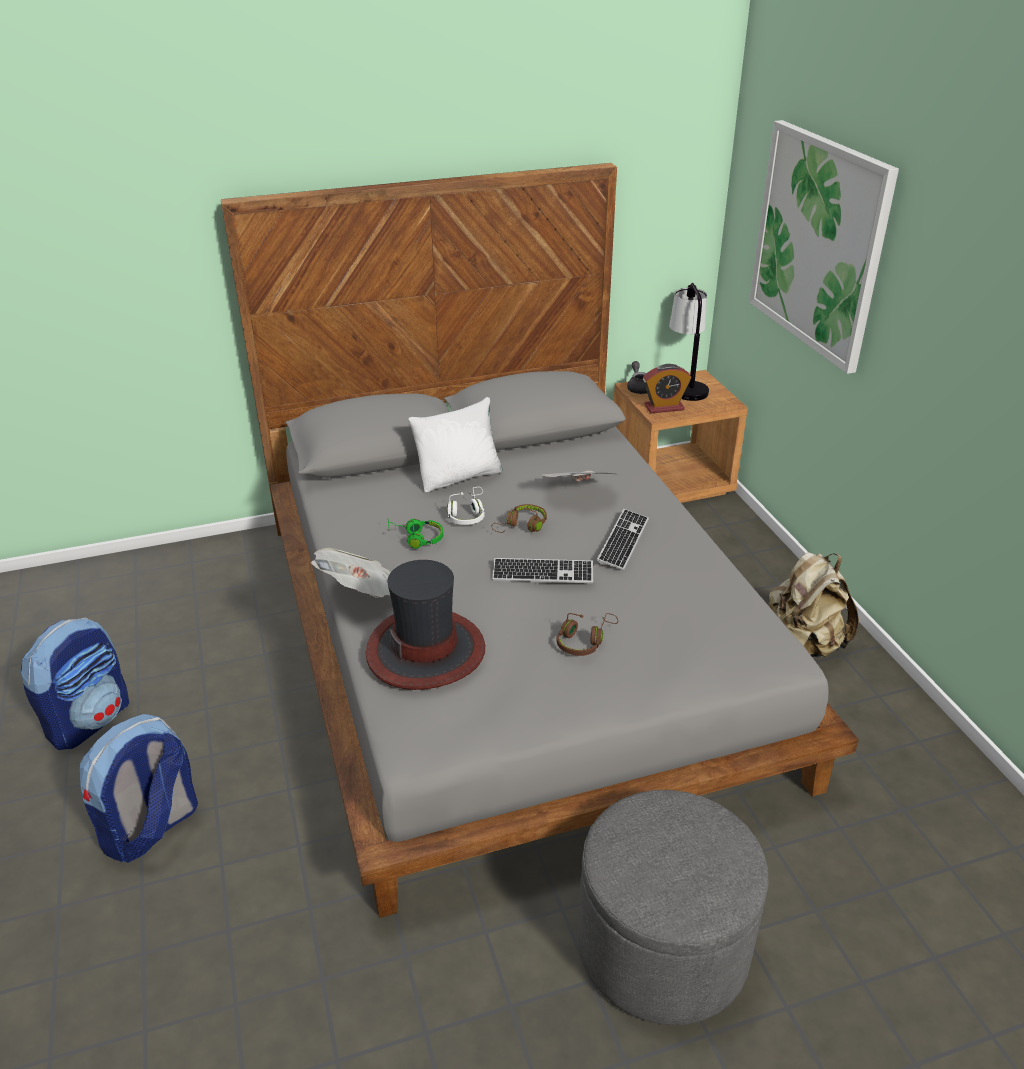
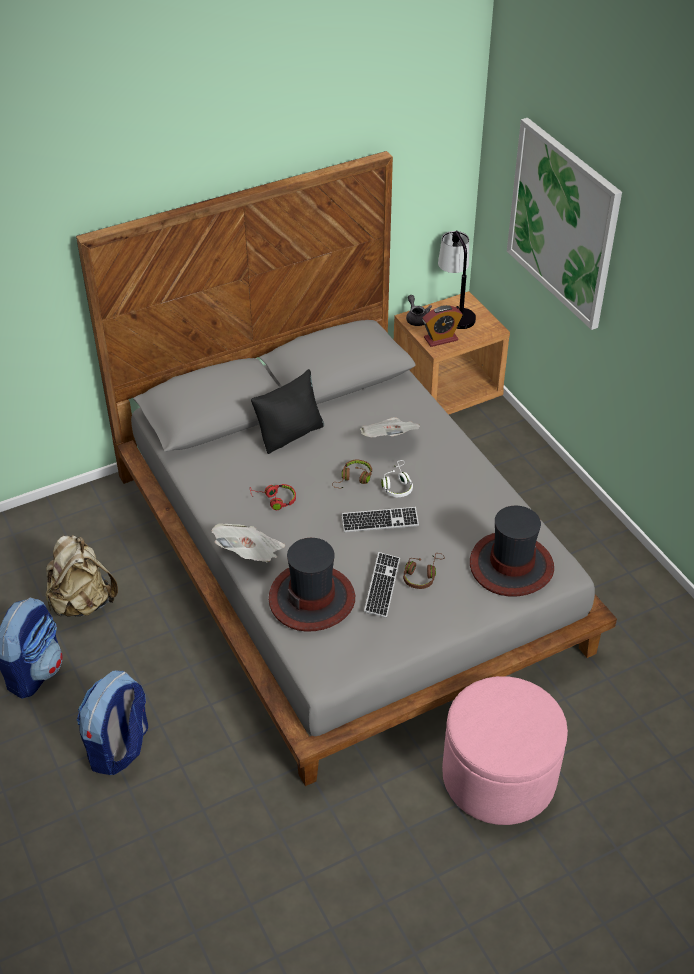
camera: 10 degrees left, 10 degrees up
green headphones [388,519,443,549] -> red headphones [250,484,296,510]
white pillow [408,397,503,492] -> black pillow [251,369,324,454]
white headphones [447,487,485,525] -> white headphones moved to [381,460,413,497]
grey ottoman [578,790,769,1025] -> pink ottoman [442,676,568,825]
keyboard [597,509,649,570] -> keyboard moved to [364,552,400,618]
beige backpack [769,552,859,658] -> beige backpack moved to [46,535,118,617]
none -> hat [470,506,554,597]

